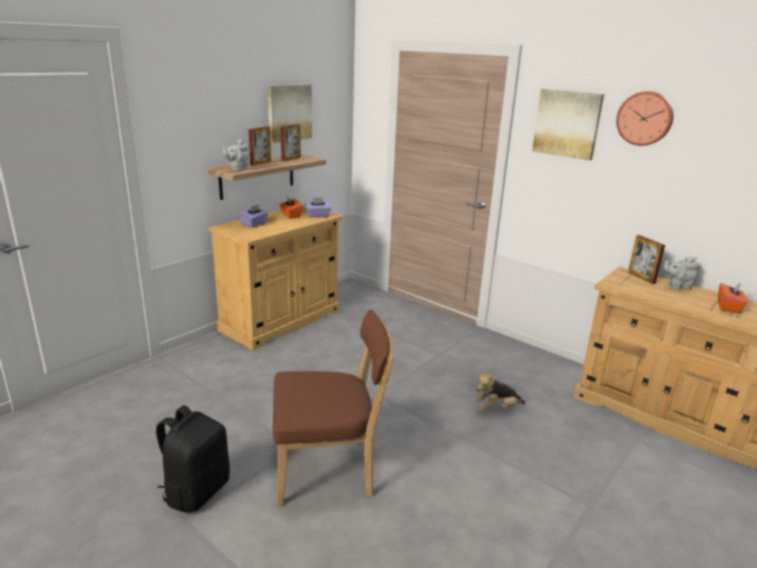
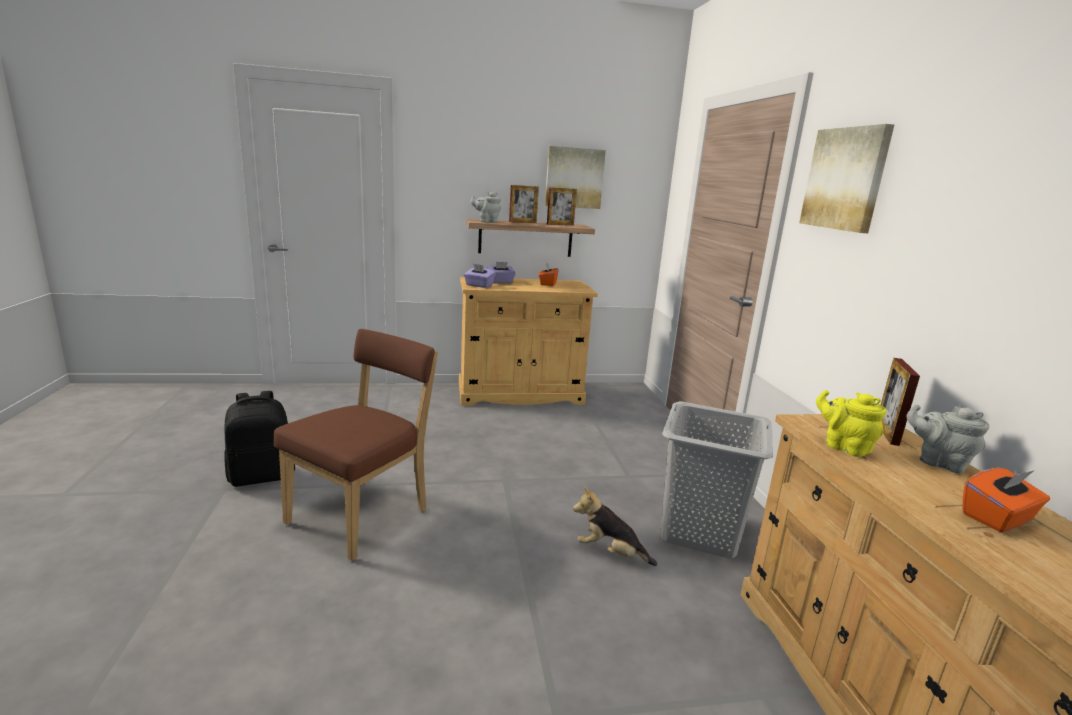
camera: 40 degrees right, 5 degrees down
brown chair [273,310,394,505] -> brown chair turned 90 degrees counterclockwise [274,329,438,561]
purple tissue box [304,198,331,218] -> purple tissue box moved to [464,264,496,288]
wall clock [616,91,674,146] -> none
none -> grey laundry basket [660,401,773,559]
none -> yellow teapot [816,390,886,457]

